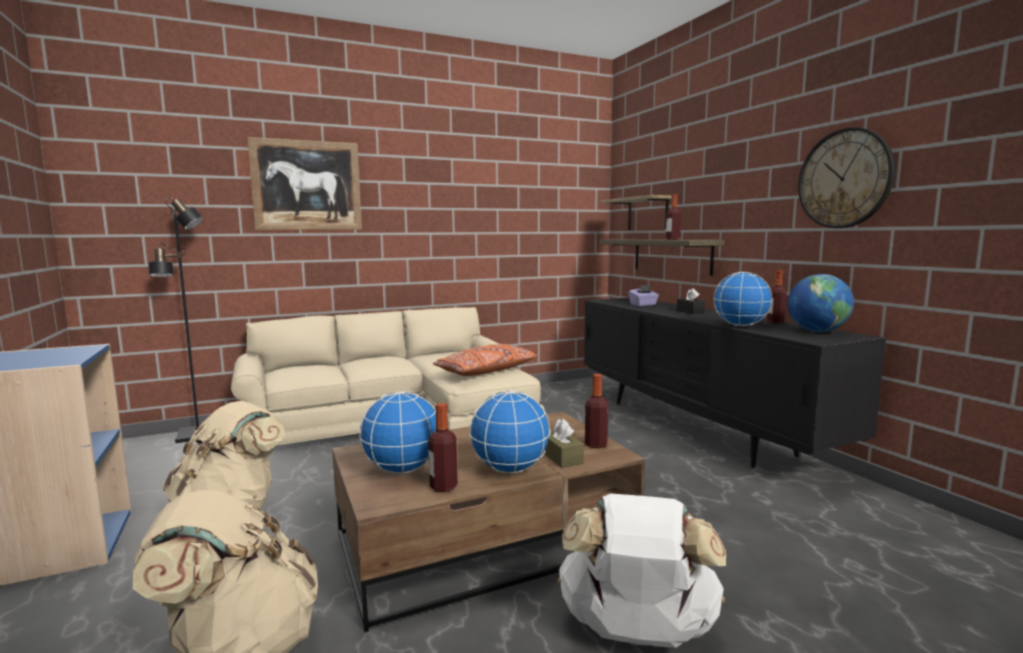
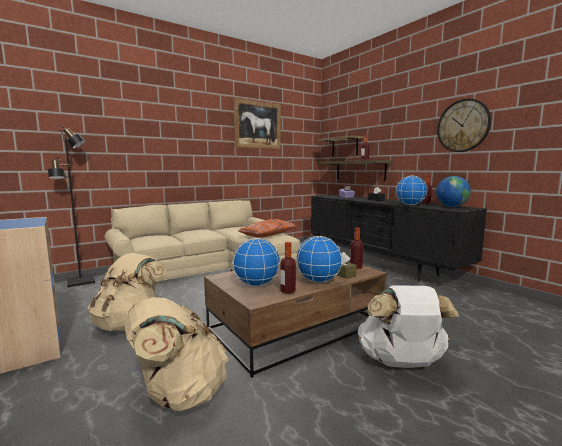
camera: 10 degrees left, 0 degrees up
picture [247,137,362,230] -> picture moved to [234,98,281,149]

